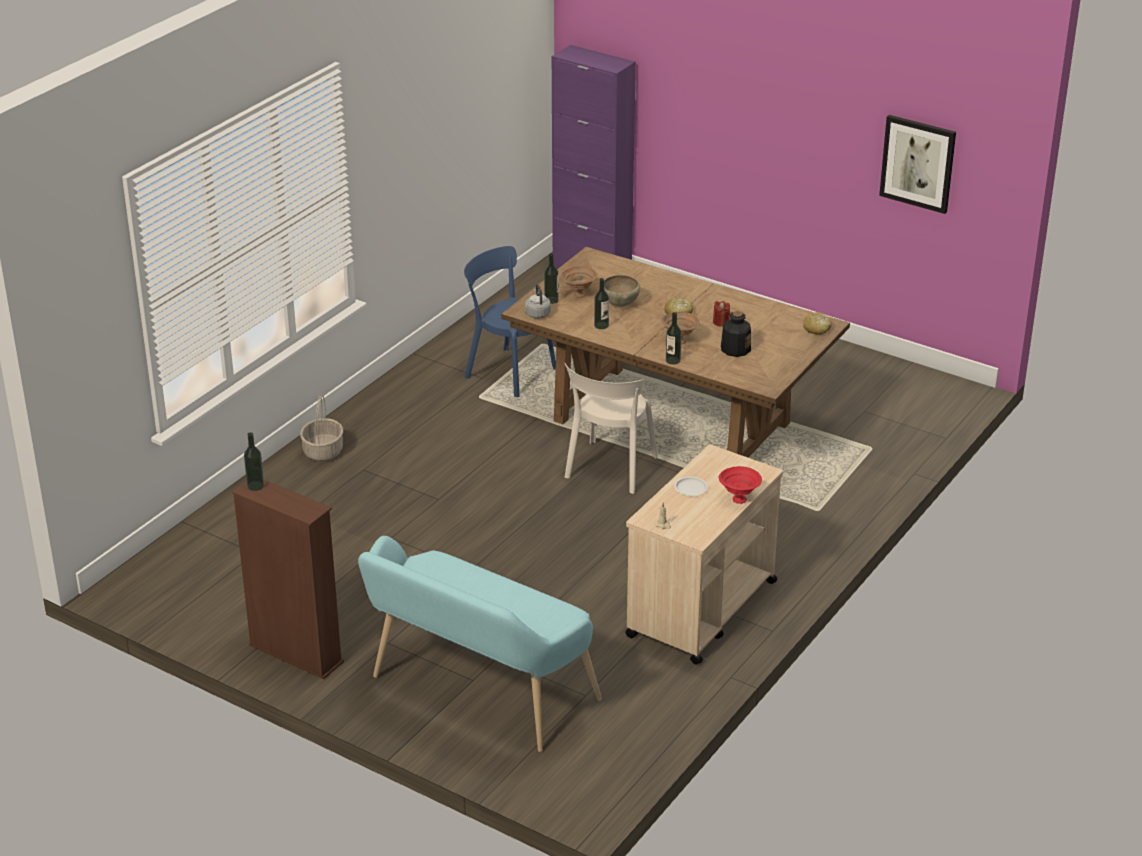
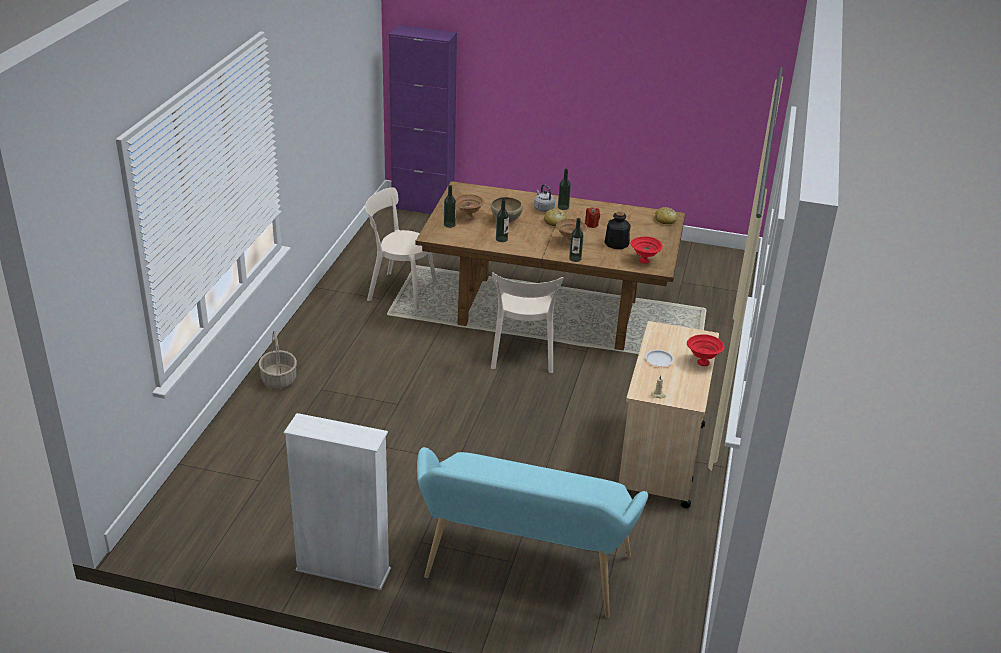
camera: 20 degrees left, 0 degrees up
brown bookcase [232,480,344,679] -> white bookcase [284,413,391,590]
bottle [244,432,264,491] -> bottle moved to [558,169,571,210]
blue chair [464,246,556,397] -> beige chair [365,187,437,310]
grey kettle [525,284,551,319] -> grey kettle moved to [534,184,555,212]
picture [879,115,956,214] -> none
none -> red bowl [630,236,663,264]

